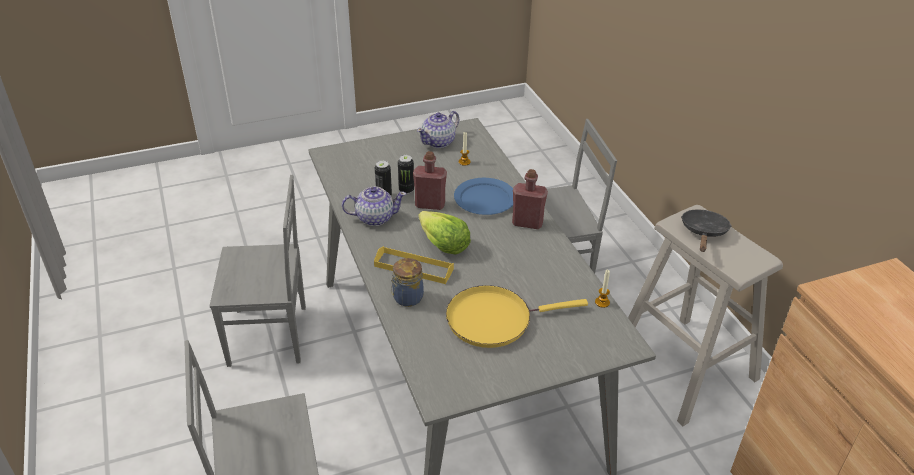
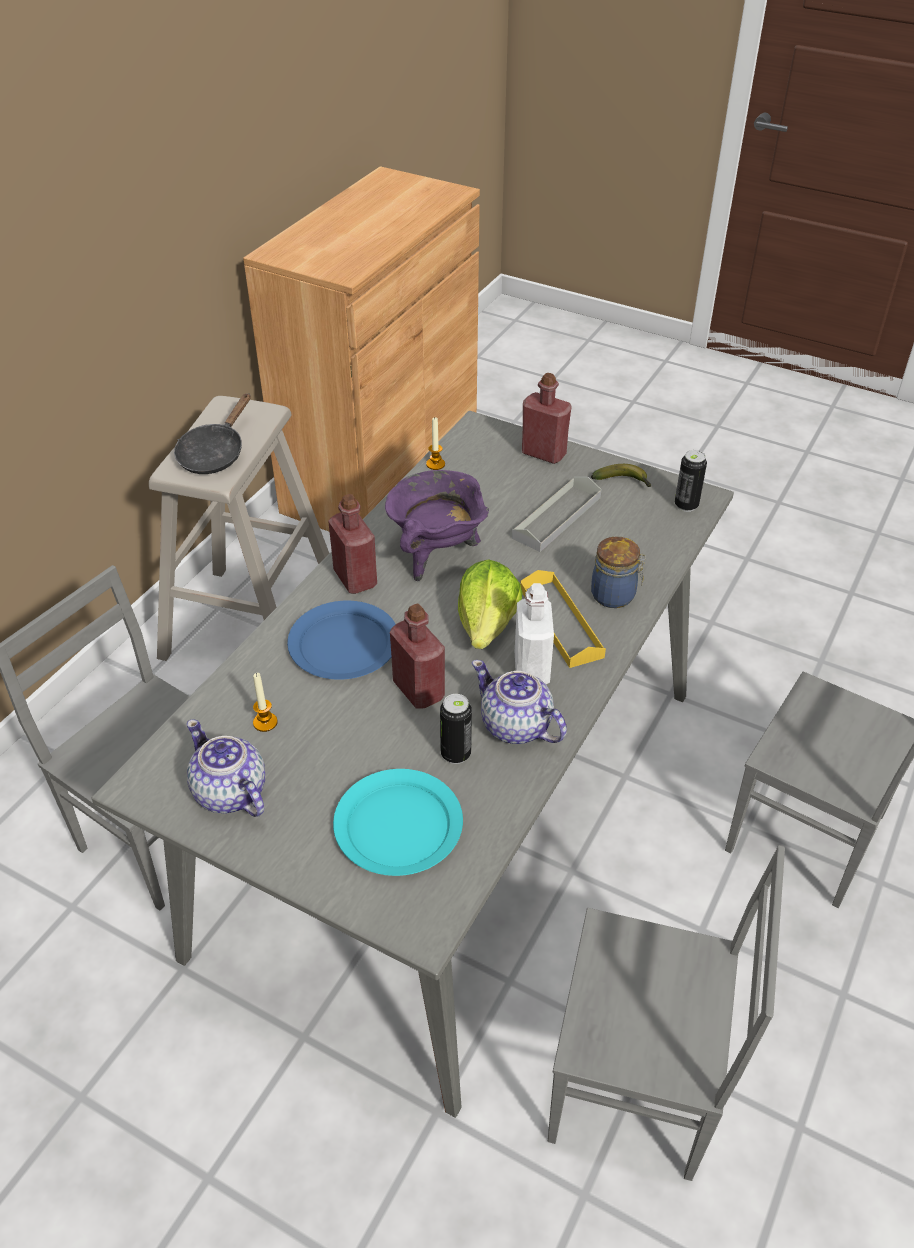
camera: 130 degrees left, 5 degrees up
grey chair [210,175,306,367] -> grey chair turned 150 degrees clockwise [548,845,785,1181]
can [398,155,414,194] -> can moved to [675,450,707,512]
teapot [417,111,459,148] -> teapot turned 135 degrees counterclockwise [187,719,265,817]
yellow frying pan [446,285,588,348] -> grey tray [512,477,602,552]
black frying pan [681,209,731,252] -> black frying pan turned 45 degrees counterclockwise [174,393,251,474]
none -> turquoise plate [333,769,463,876]
none -> purple cooking pot [385,470,489,581]
none -> white bottle [515,583,554,684]
none -> red bottle [522,373,572,464]
none -> banana [591,464,651,487]

